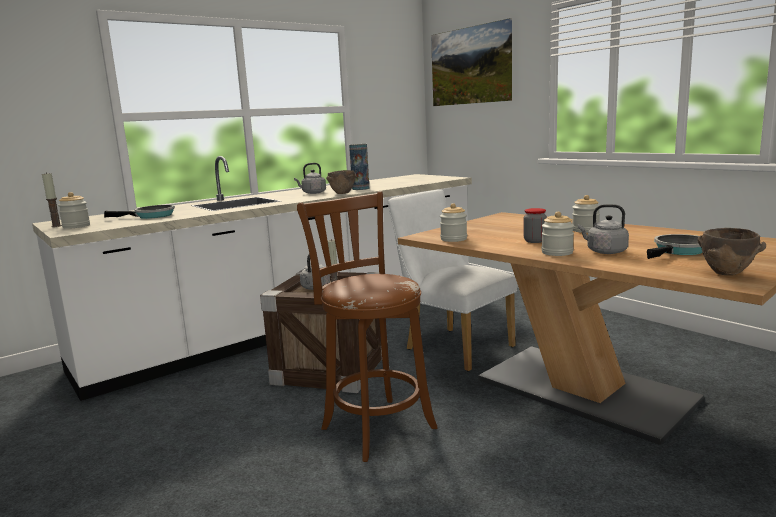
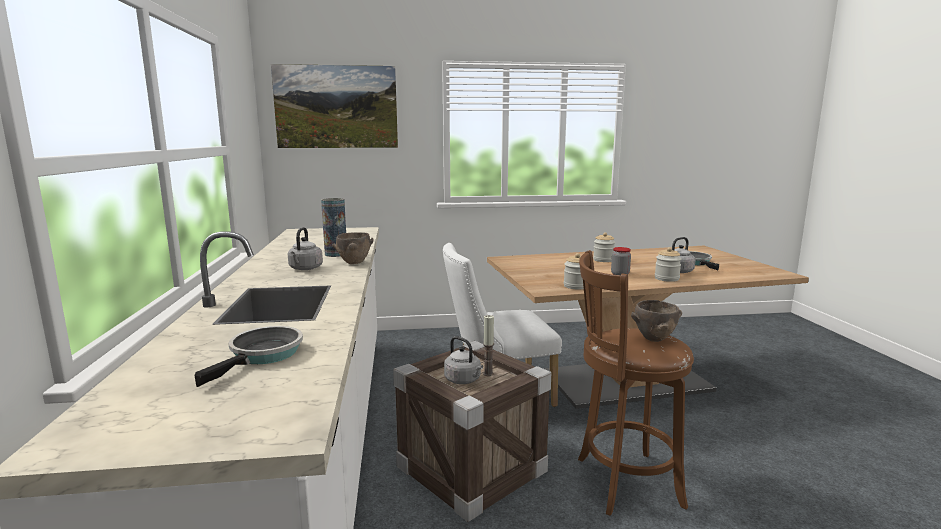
camera: 60 degrees left, 0 degrees up
candle [42,172,62,227] -> none
jar [58,192,90,229] -> none
brown bowl [698,228,766,275] -> brown bowl moved to [631,300,682,342]

